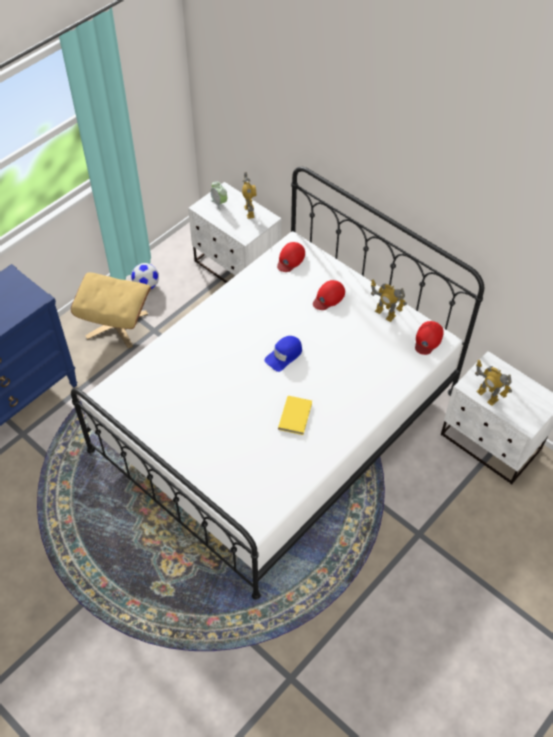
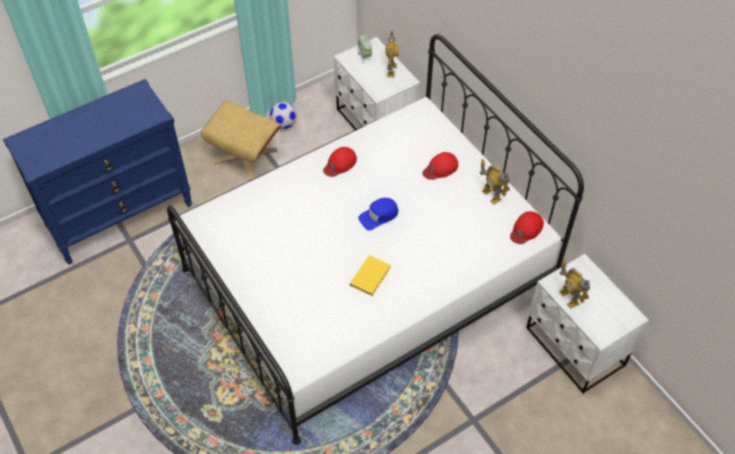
camera: 15 degrees right, 0 degrees up
red cap [277,242,305,272] -> red cap moved to [323,147,357,177]

